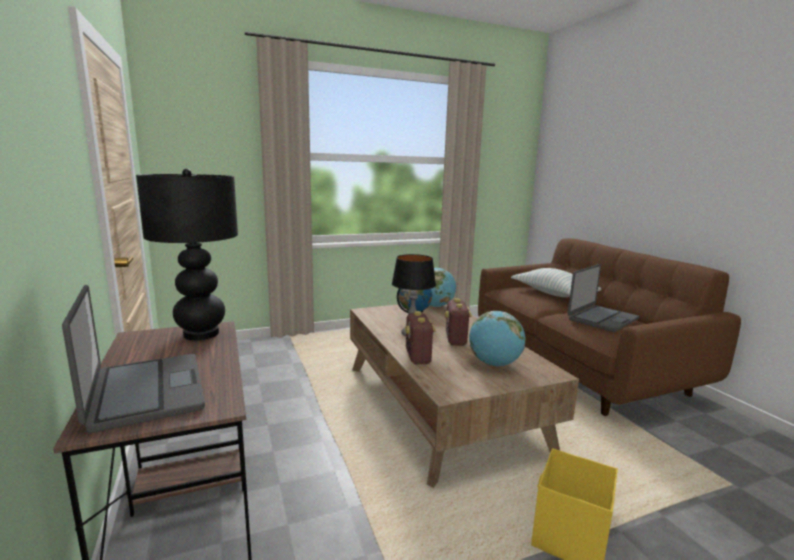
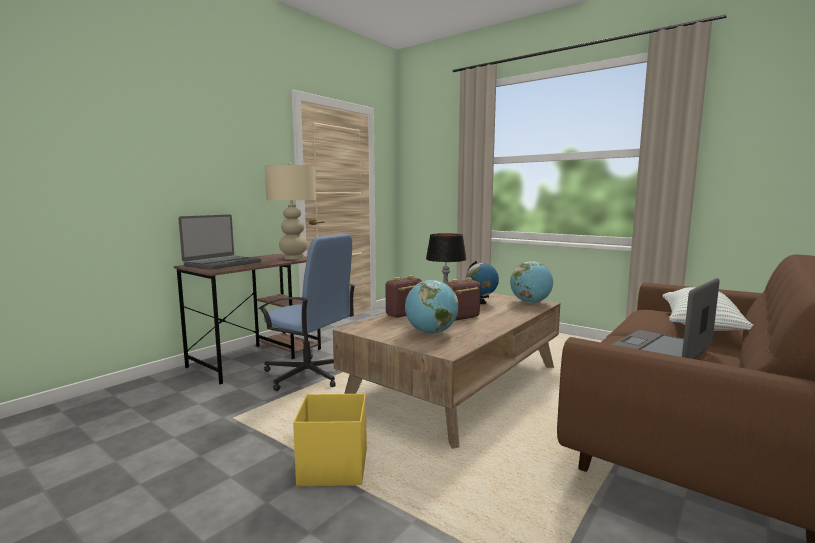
camera: 60 degrees right, 5 degrees down
black table lamp [136,169,238,340] -> beige table lamp [265,163,316,260]
laptop [568,264,639,332] -> laptop turned 120 degrees clockwise [612,278,720,359]
none -> blue office chair [258,234,355,391]

